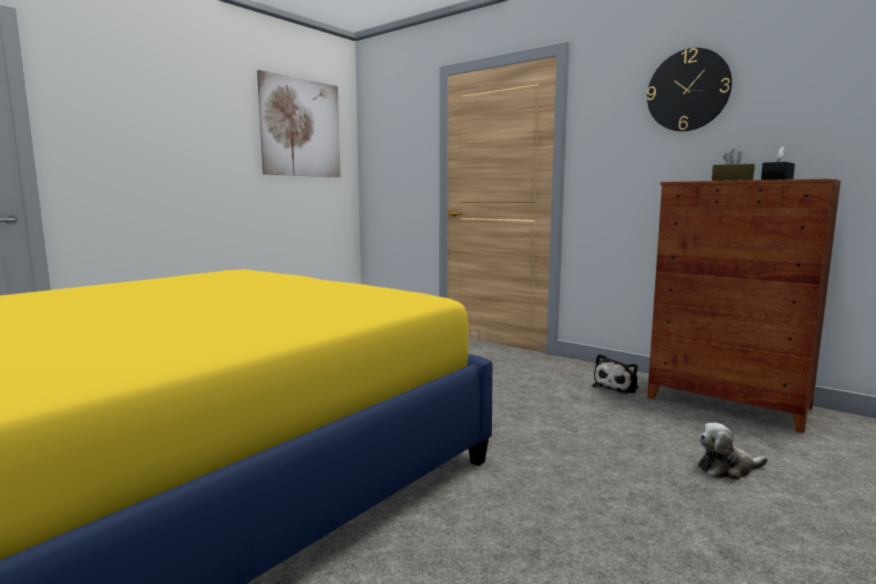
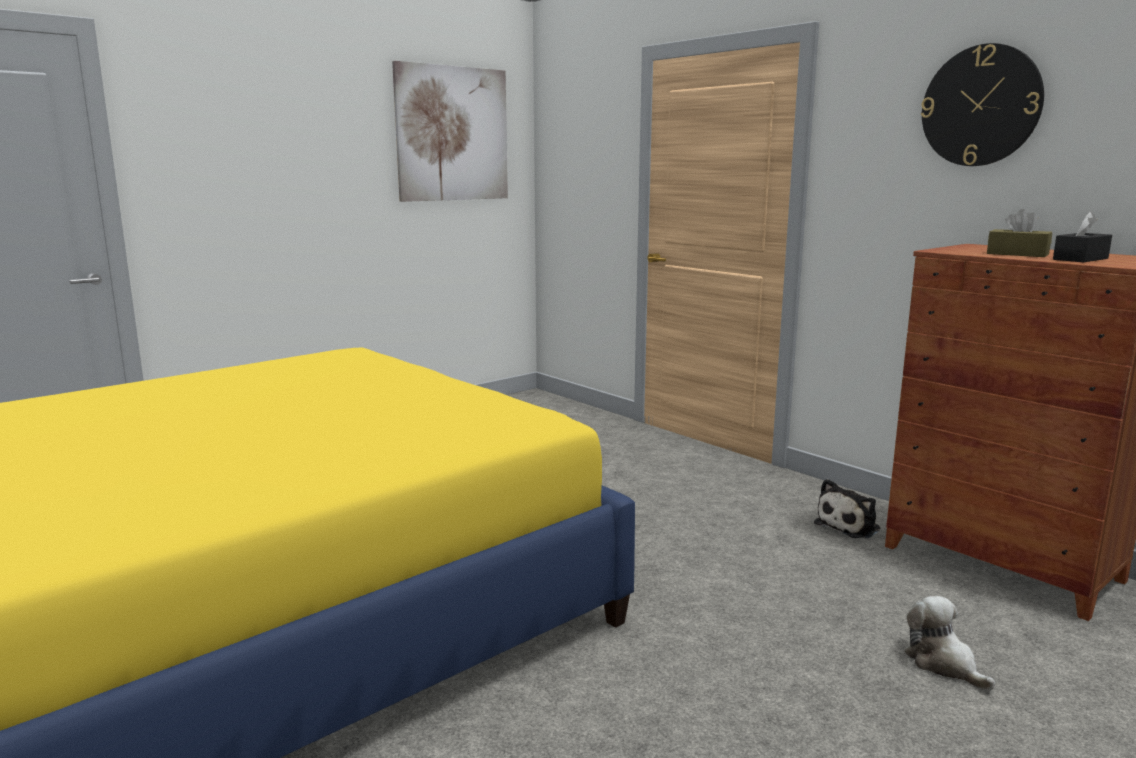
camera: 10 degrees right, 5 degrees up
plush toy [698,423,767,480] -> plush toy turned 60 degrees clockwise [904,596,995,691]

